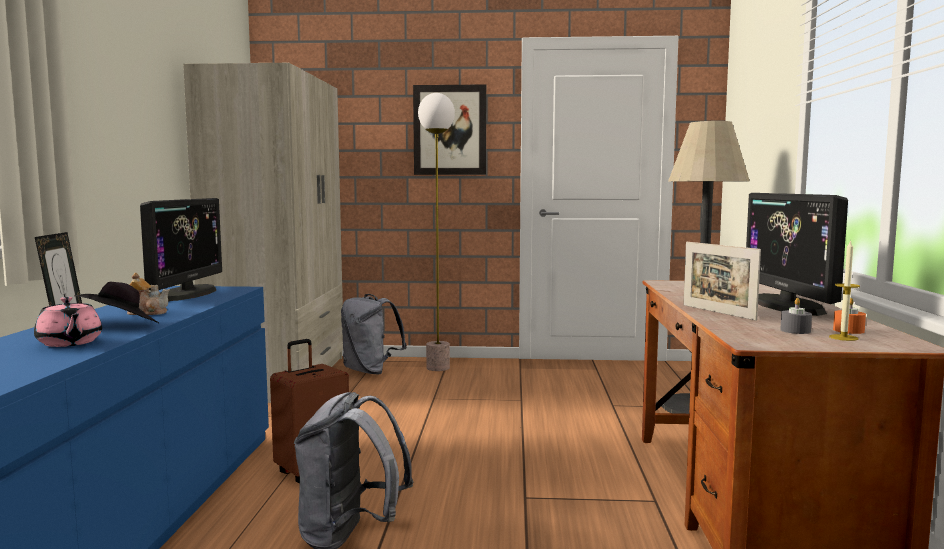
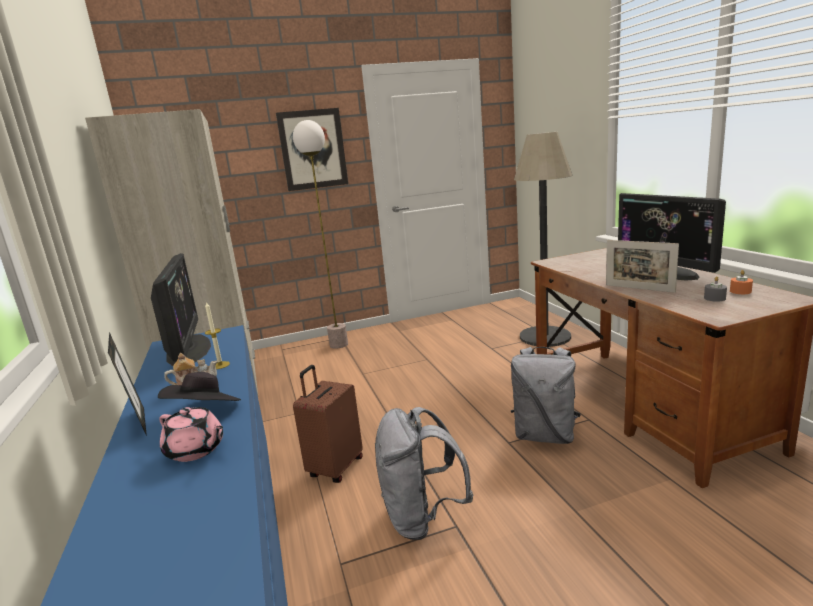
camera: 20 degrees left, 10 degrees up
grey backpack [341,294,407,374] -> grey backpack moved to [511,347,581,444]
candle [829,240,860,341] -> candle moved to [205,302,230,369]

